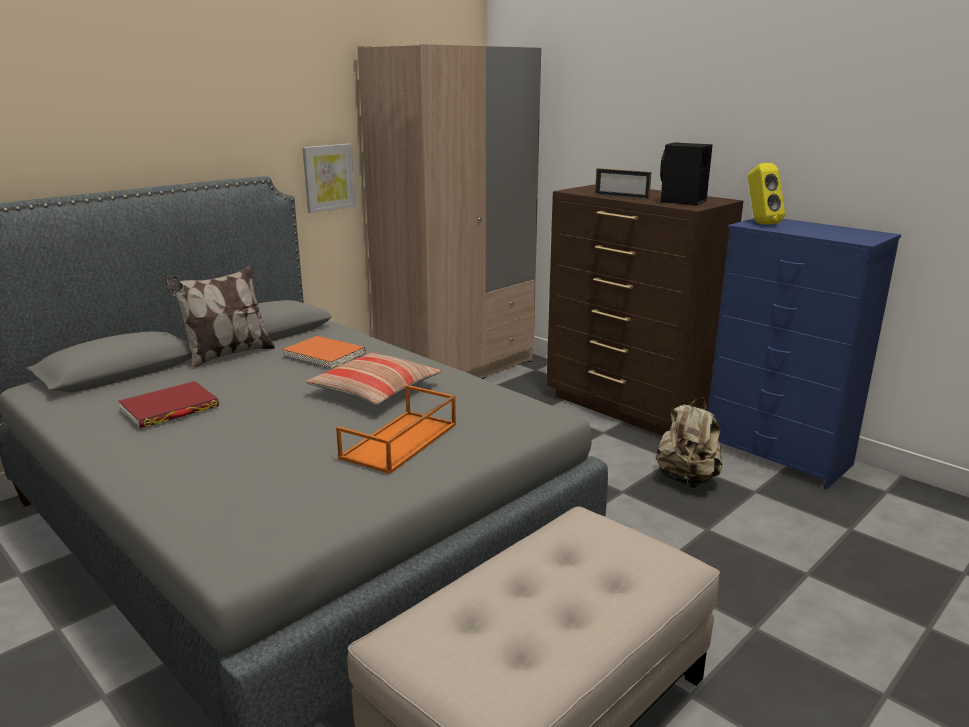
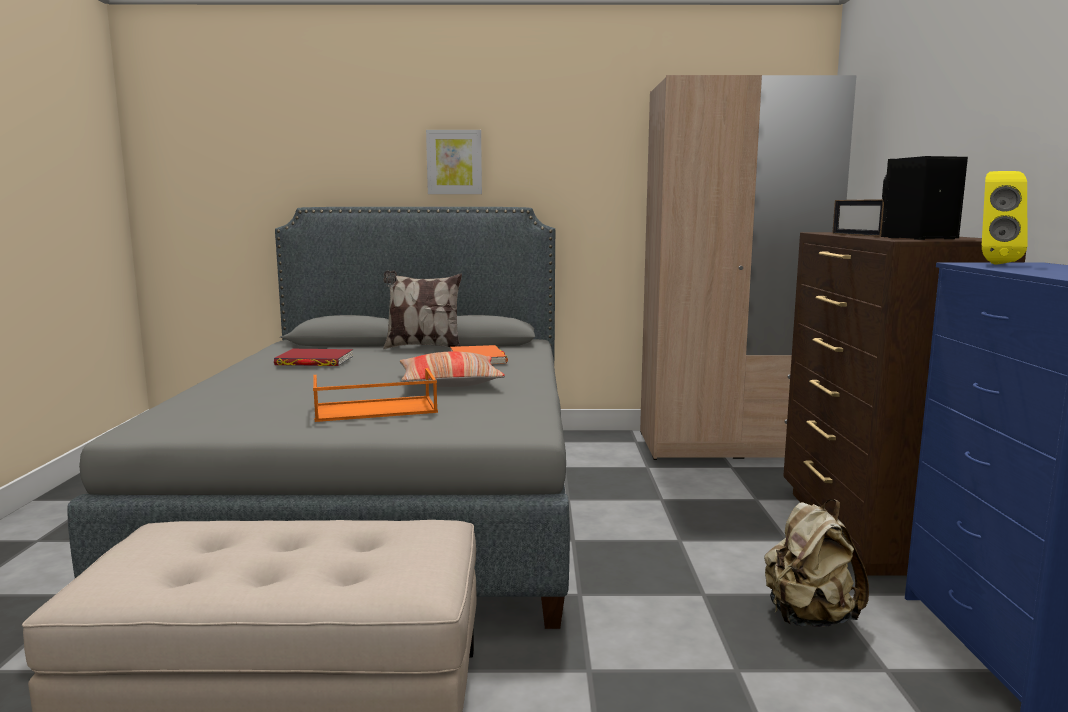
camera: 45 degrees right, 10 degrees down
picture [303,144,355,213] -> picture moved to [426,130,482,194]

